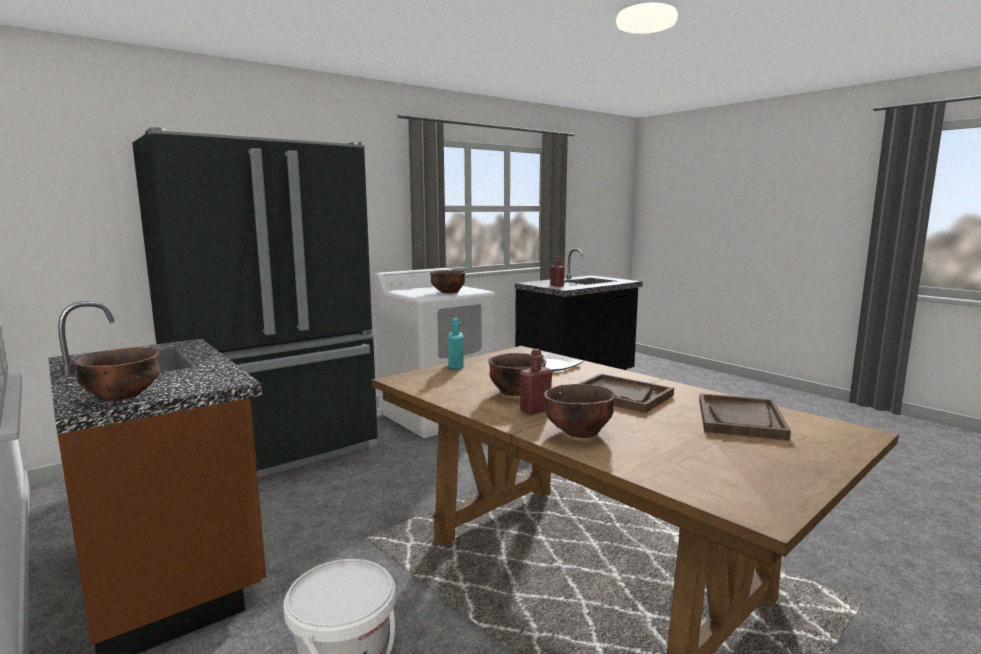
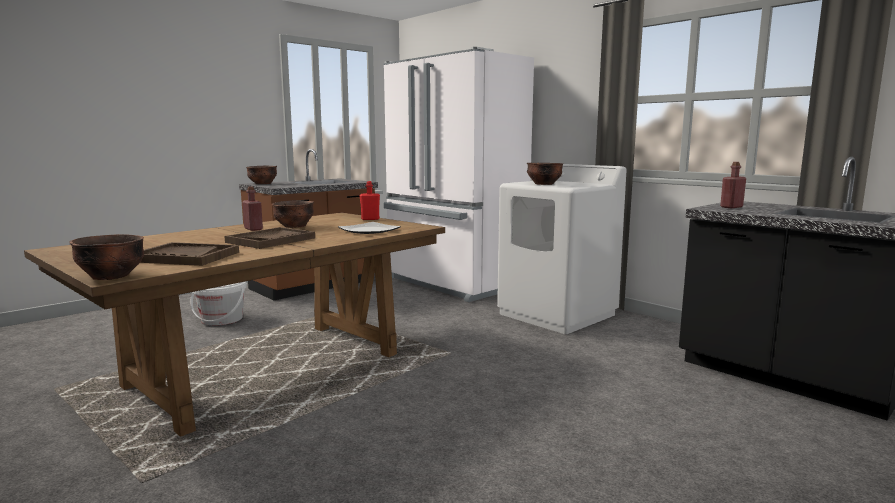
camera: 85 degrees right, 0 degrees up
black fridge [132,127,378,477] -> white fridge [383,47,534,302]
turquoise bottle [448,318,464,369] -> red bottle [360,181,380,220]
brown bowl [544,384,615,438] -> brown bowl moved to [69,234,144,280]

